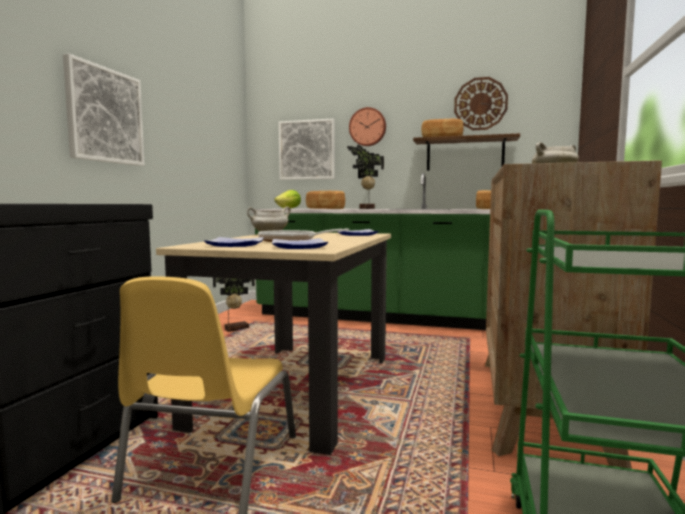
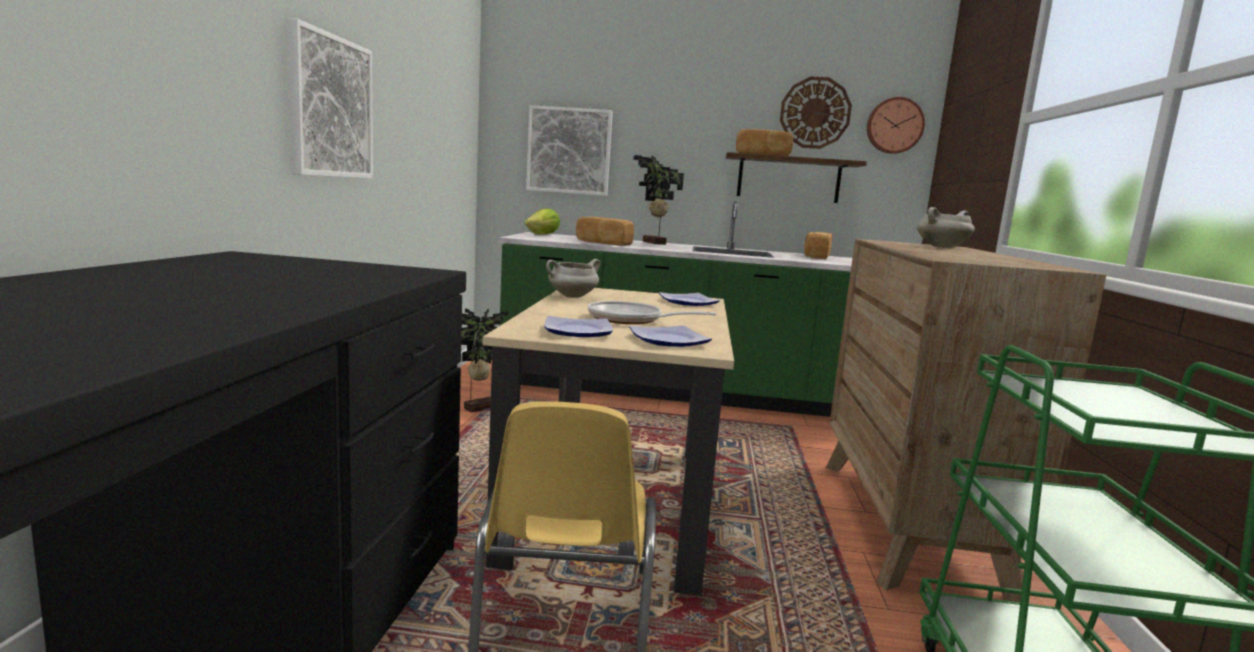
camera: 10 degrees left, 5 degrees up
wall clock [349,107,386,146] -> wall clock moved to [867,97,925,154]

